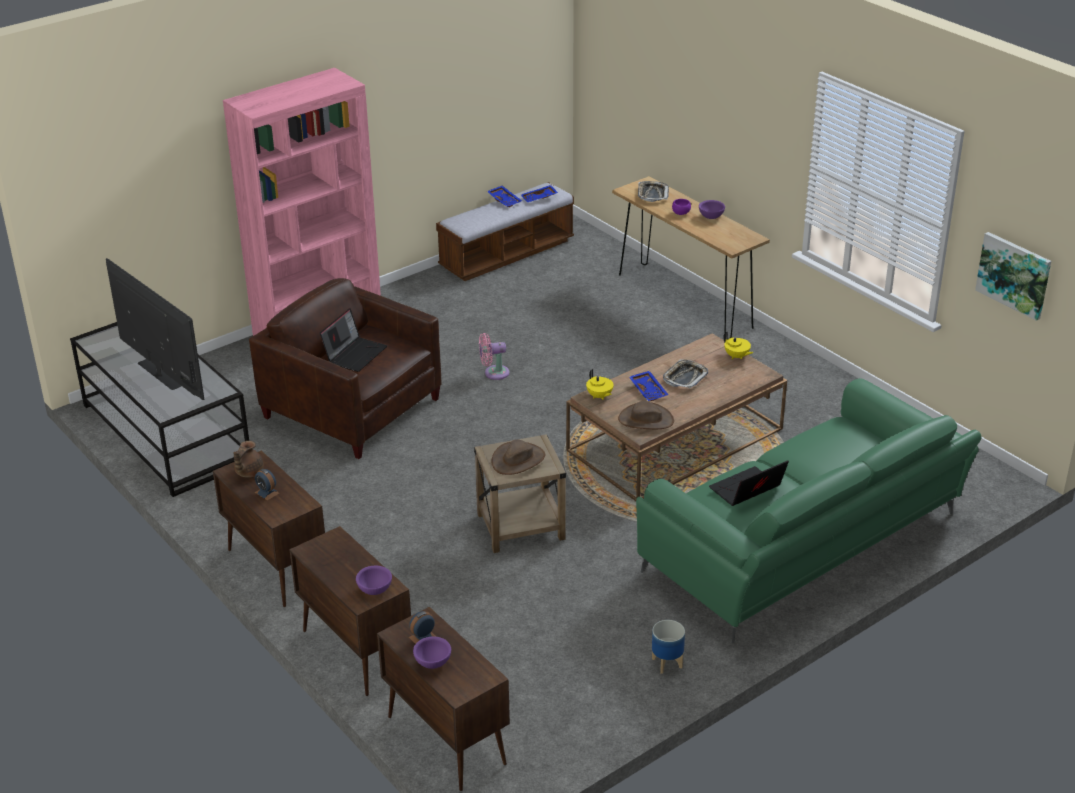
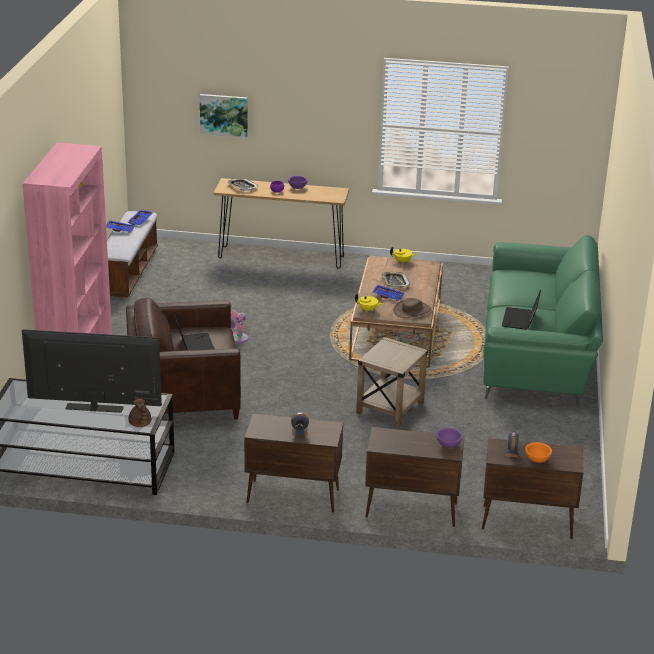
camera: 45 degrees left, 5 degrees down
brown teapot [233,441,264,477] -> brown teapot moved to [129,399,151,427]
purple bowl [413,637,451,669] -> orange bowl [525,442,552,463]
brown hat [491,439,545,475] -> none
planter [652,620,685,674] -> none
picture [975,232,1051,321] -> picture moved to [200,94,248,137]

